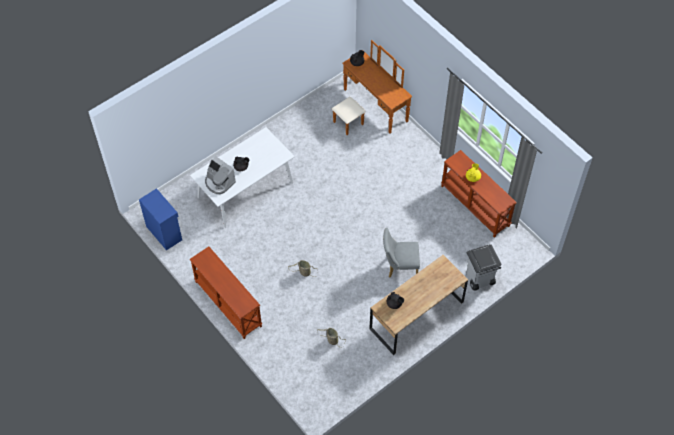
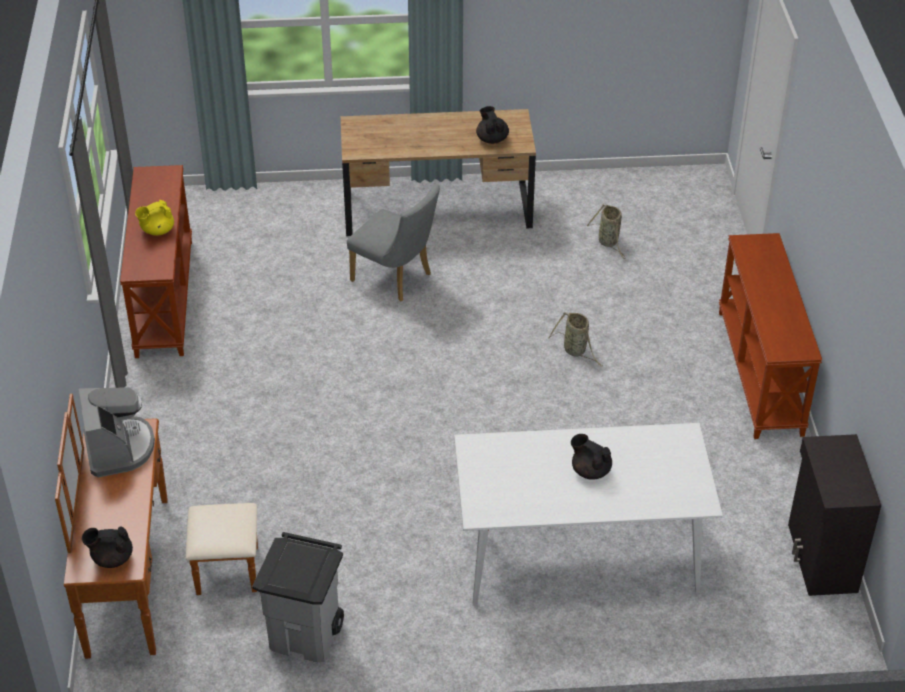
camera: 145 degrees left, 15 degrees down
blue cabinet [139,188,182,251] -> black cabinet [788,434,881,596]
coffee machine [205,157,236,194] -> coffee machine moved to [78,387,155,478]
grey trash can [466,244,502,290] -> grey trash can moved to [252,532,344,662]

